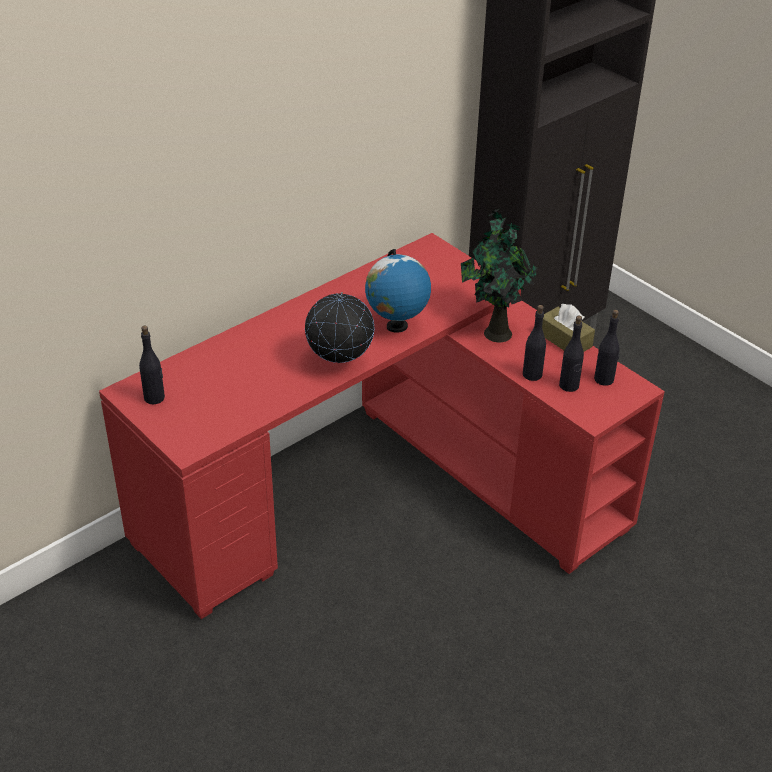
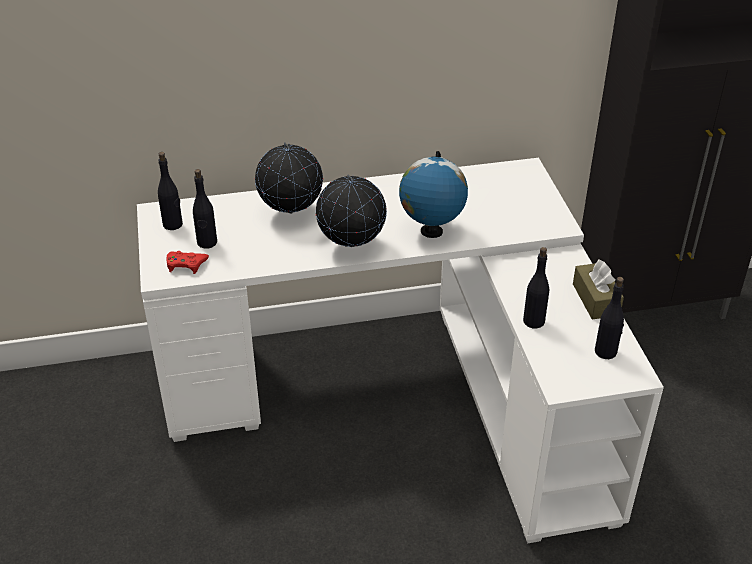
camera: 30 degrees right, 0 degrees up
red desk [99,233,665,619] -> white desk [137,158,664,543]
potted plant [461,209,538,342] -> none
black bottle [559,316,584,392] -> black bottle moved to [193,169,217,249]
none -> red game controller [166,251,209,274]
none -> globe [255,142,323,214]

